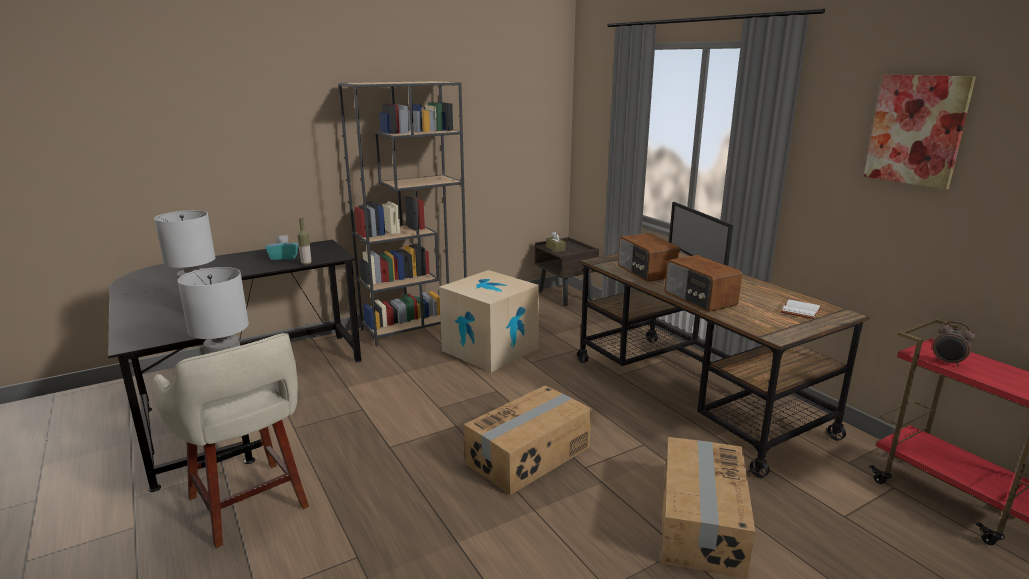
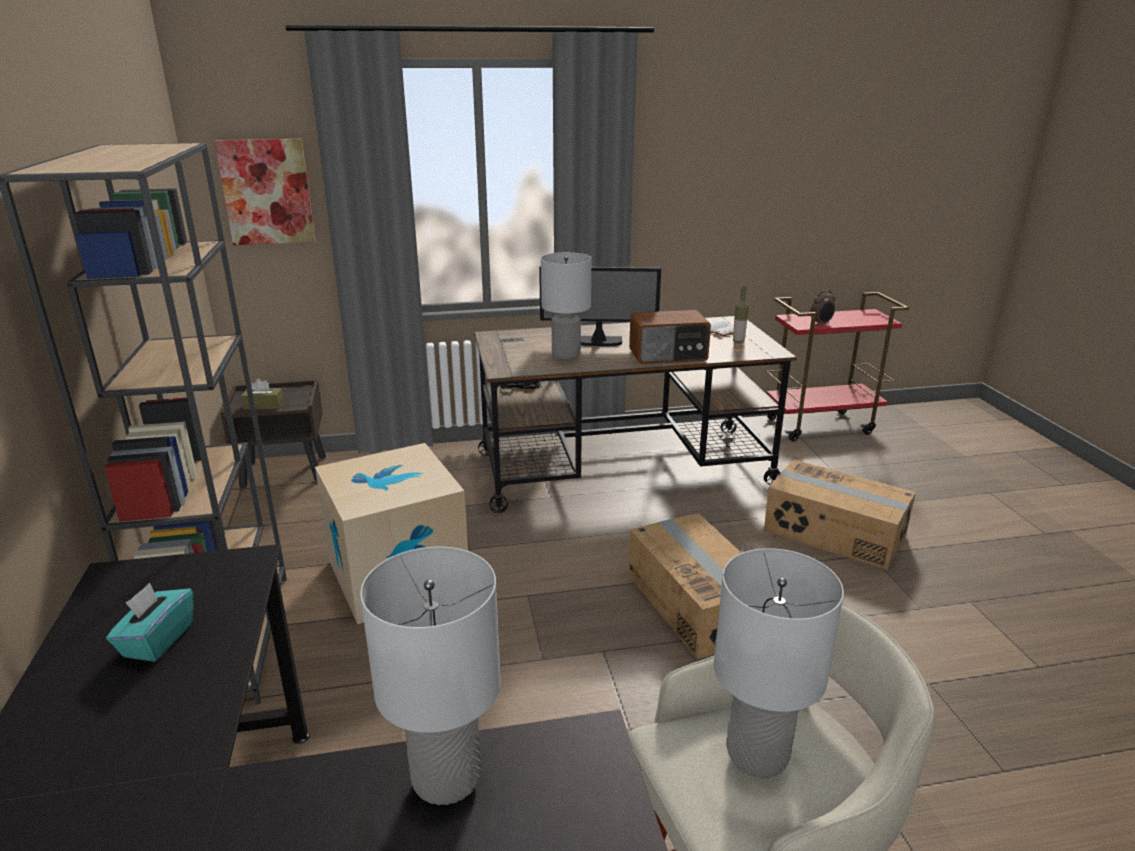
camera: 70 degrees left, 5 degrees up
bottle [297,218,312,265] -> bottle moved to [733,285,749,343]
radio [618,233,680,282] -> grey table lamp [541,252,592,361]
picture [864,75,976,189] -> picture moved to [215,139,316,245]

